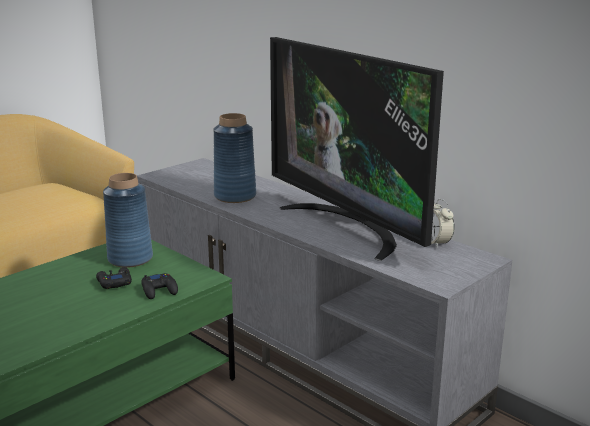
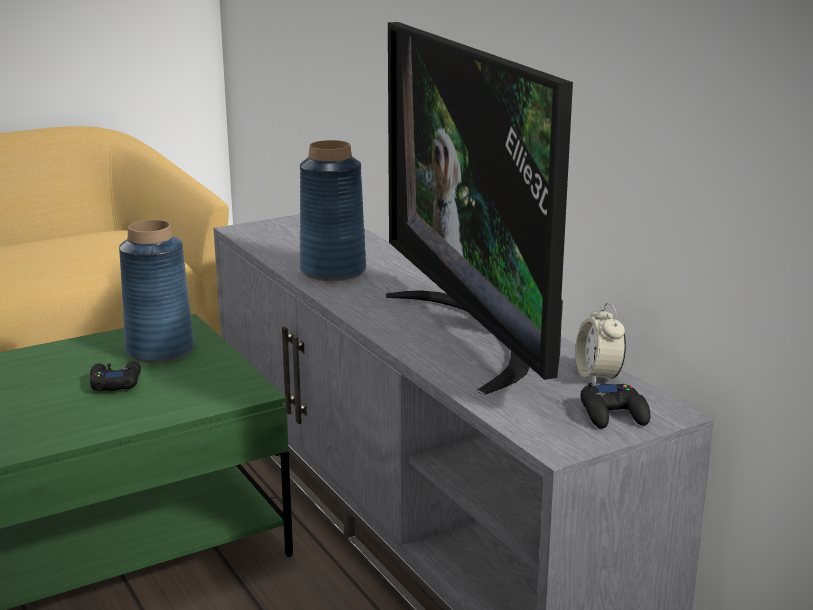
camera: 15 degrees right, 0 degrees up
black game controller [141,273,178,299] -> black game controller moved to [580,383,650,429]

